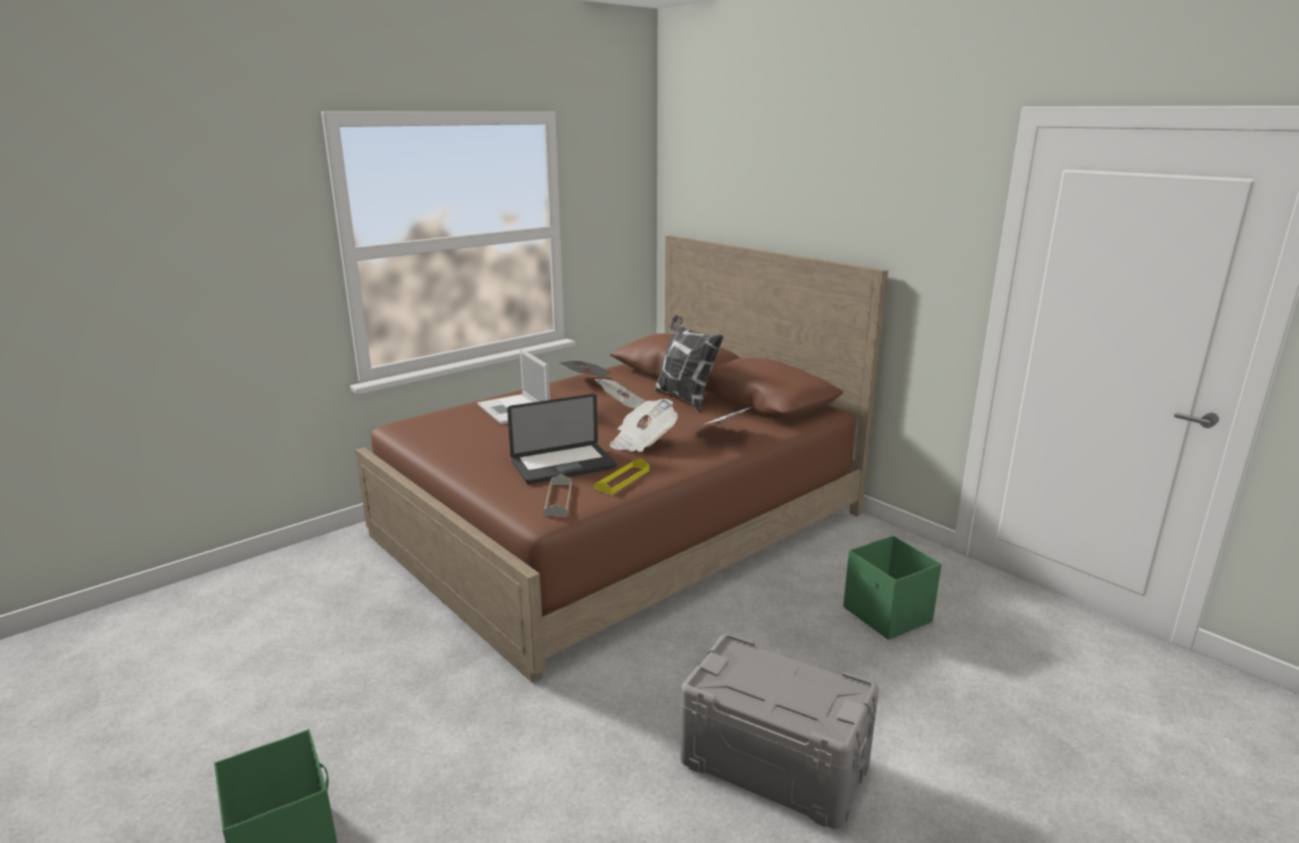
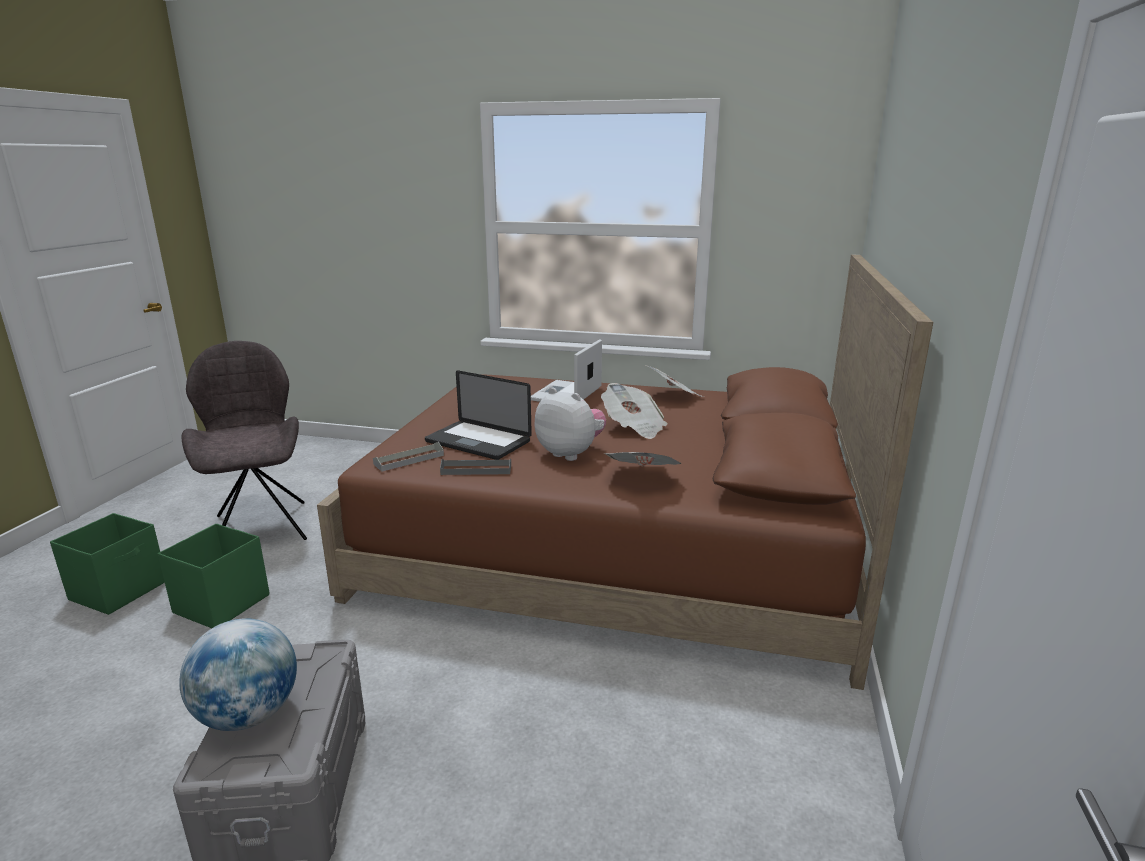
camera: 55 degrees right, 0 degrees up
yellow tray [594,459,649,495] -> grey tray [440,459,511,475]
newspaper [610,399,678,452] -> plush toy [535,387,606,461]
pillow [654,315,724,412] -> none
green storage box [843,536,942,640] -> green storage box moved to [158,523,270,628]
none -> globe [179,618,297,731]
none -> grey chair [182,341,307,540]

